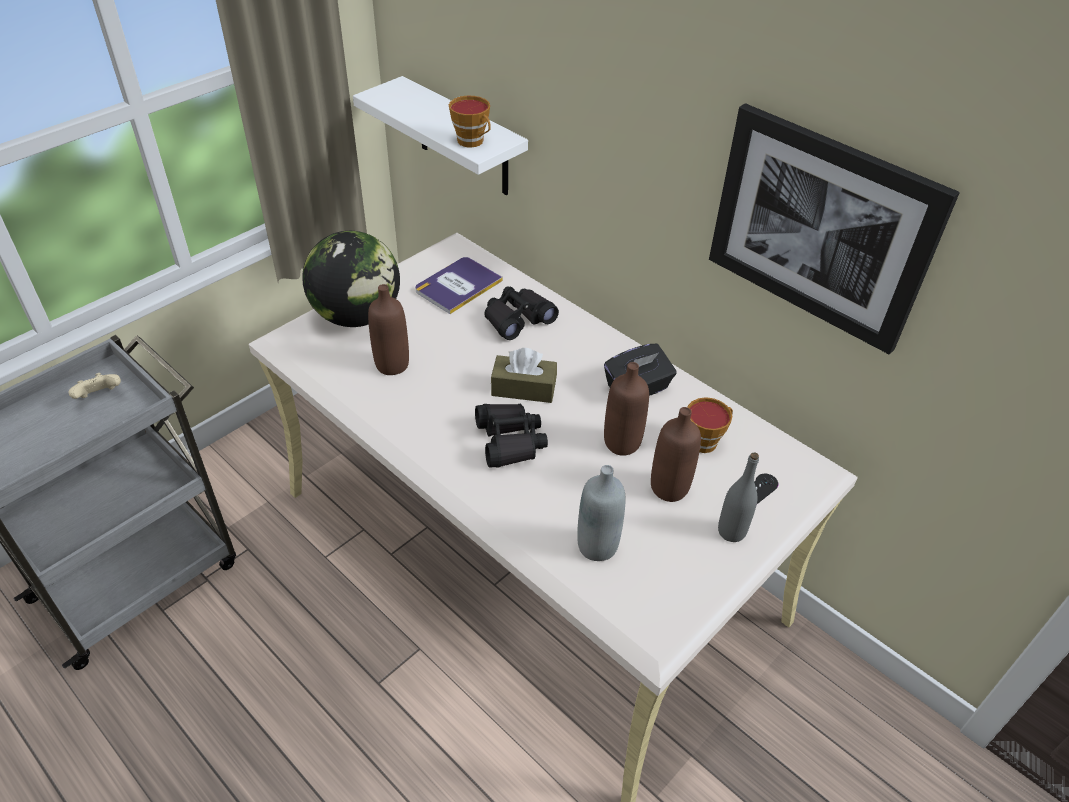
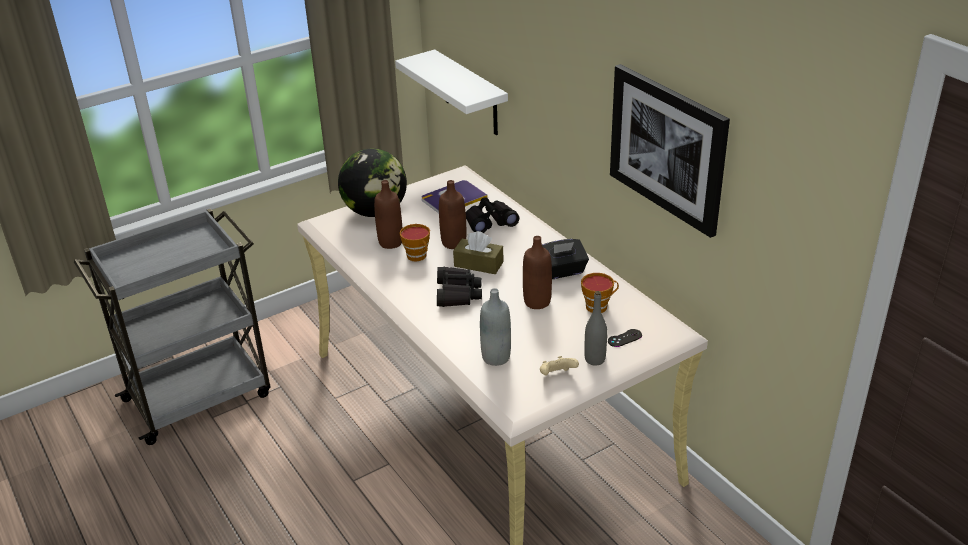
camera: 15 degrees right, 10 degrees down
beige game controller [68,373,121,399] -> beige game controller moved to [540,356,579,375]
cup [449,96,491,147] -> cup moved to [399,224,430,261]
brown bottle [651,407,701,502] -> brown bottle moved to [439,180,466,249]

